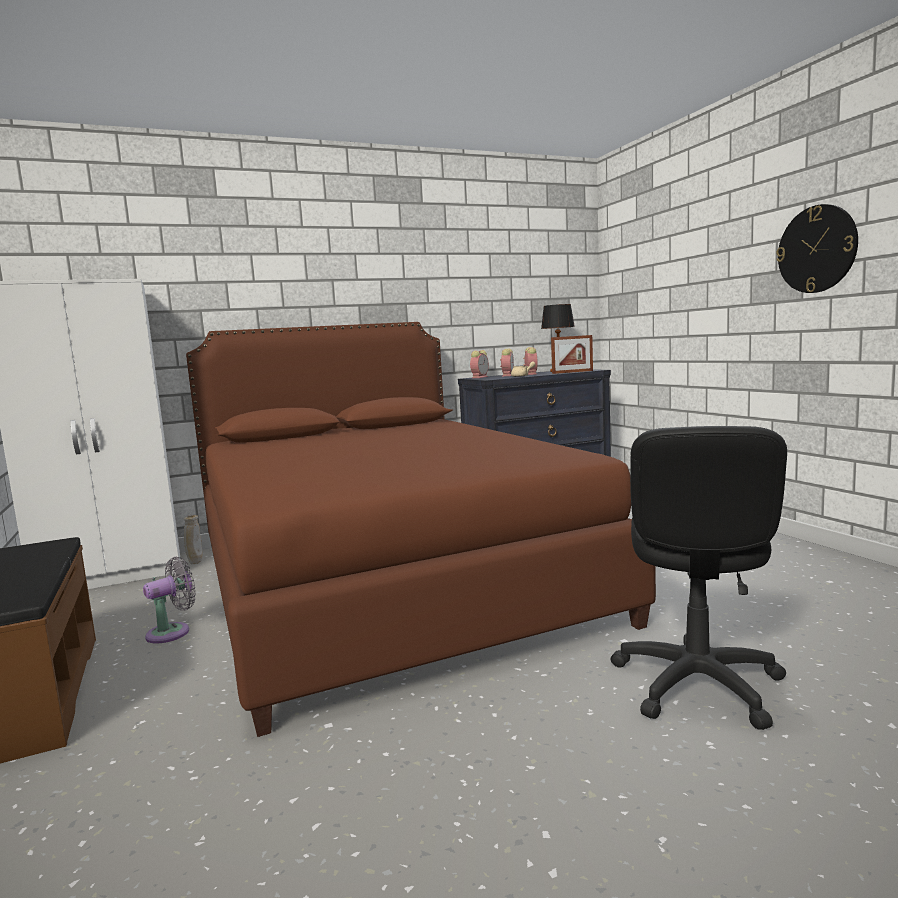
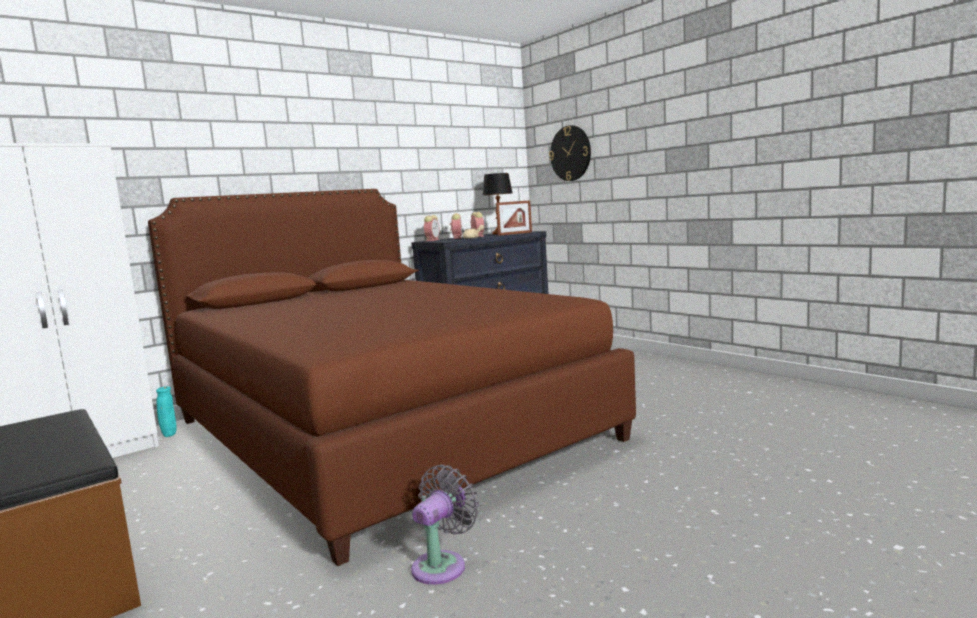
camera: 15 degrees left, 0 degrees up
grey fan [143,557,196,644] -> grey fan moved to [411,465,479,585]
beige vase [184,515,202,564] -> turquoise vase [156,386,177,437]
black office chair [611,426,787,730] -> none
wall clock [776,204,858,293] -> wall clock moved to [549,125,591,181]

